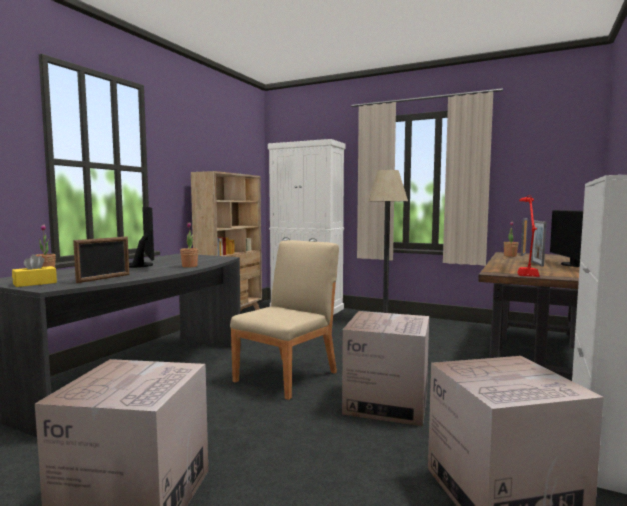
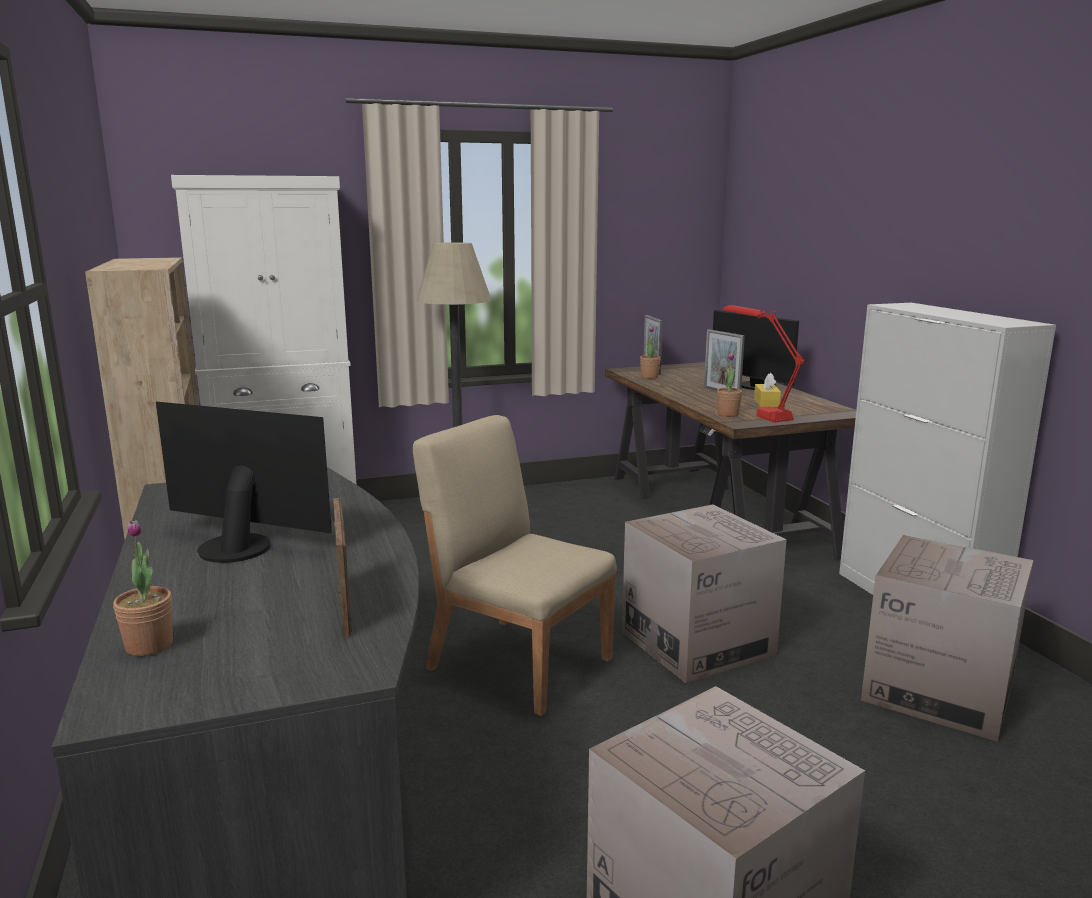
camera: 45 degrees left, 10 degrees up
yellow tissue box [12,254,57,287] -> yellow tissue box moved to [754,373,781,407]
potted plant [180,222,198,268] -> potted plant moved to [717,352,742,417]
beige chair [230,240,339,400] -> beige chair turned 45 degrees counterclockwise [413,415,617,716]

